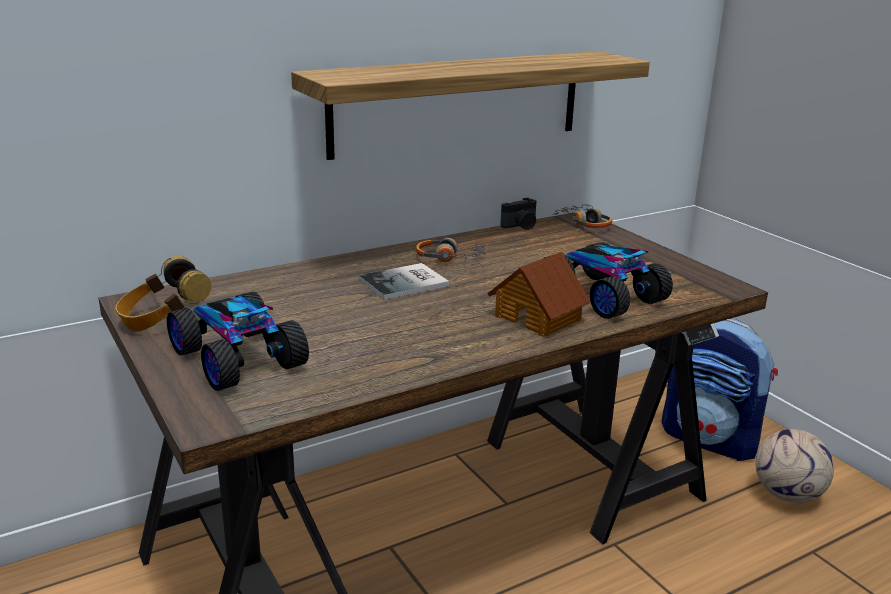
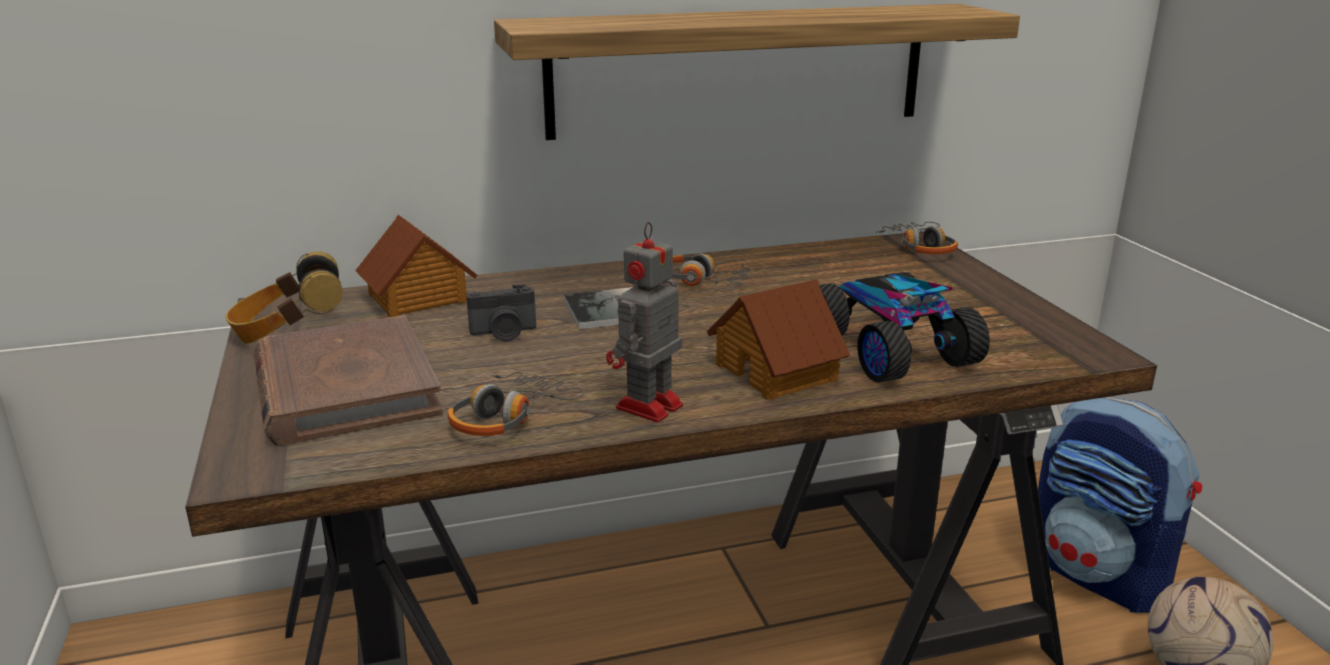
camera: 15 degrees right, 0 degrees up
toy car [167,292,309,391] -> brown book [254,315,443,446]
camera [500,197,536,230] -> camera moved to [466,284,536,341]
none -> toy house [355,215,477,317]
none -> headphones [448,372,584,436]
none -> toy robot [606,222,683,423]

